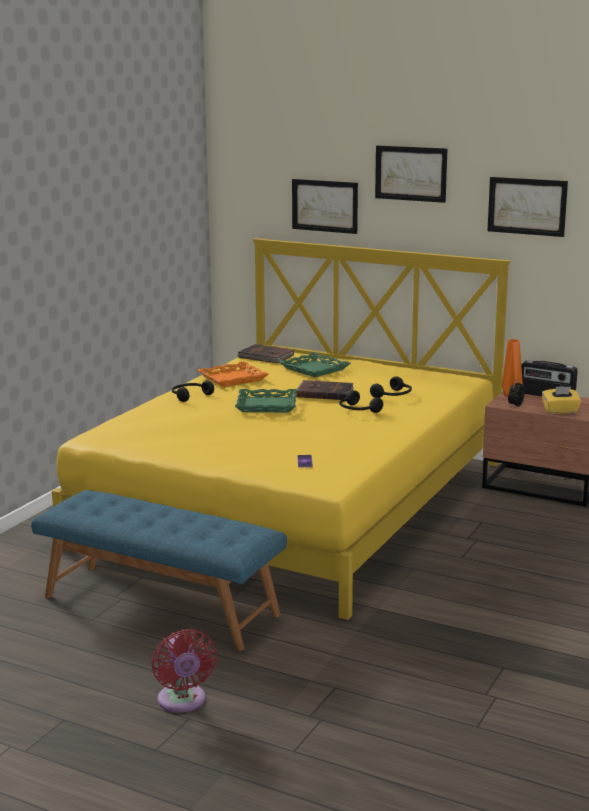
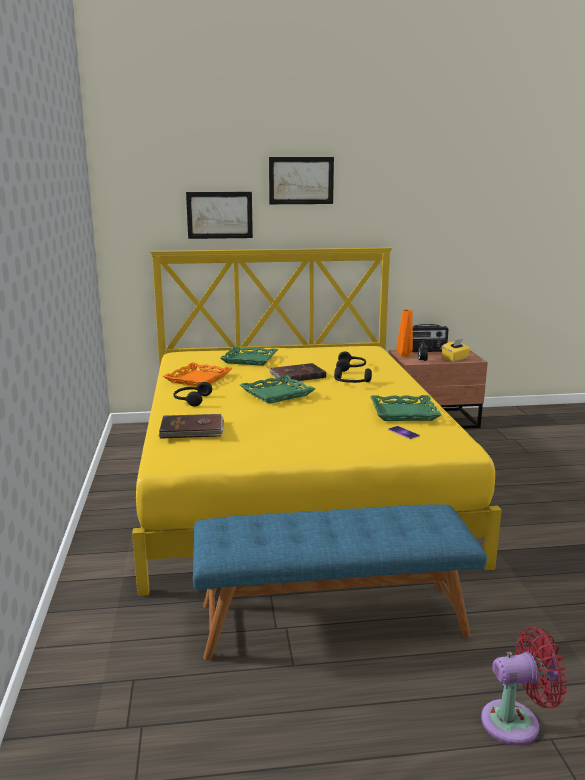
camera: 35 degrees left, 0 degrees up
red fan [151,629,217,713] -> red fan turned 45 degrees counterclockwise [481,626,567,745]
brown book [237,344,294,363] -> brown book moved to [158,414,224,439]
picture [487,177,568,237] -> none
none -> green tray [370,395,441,421]

